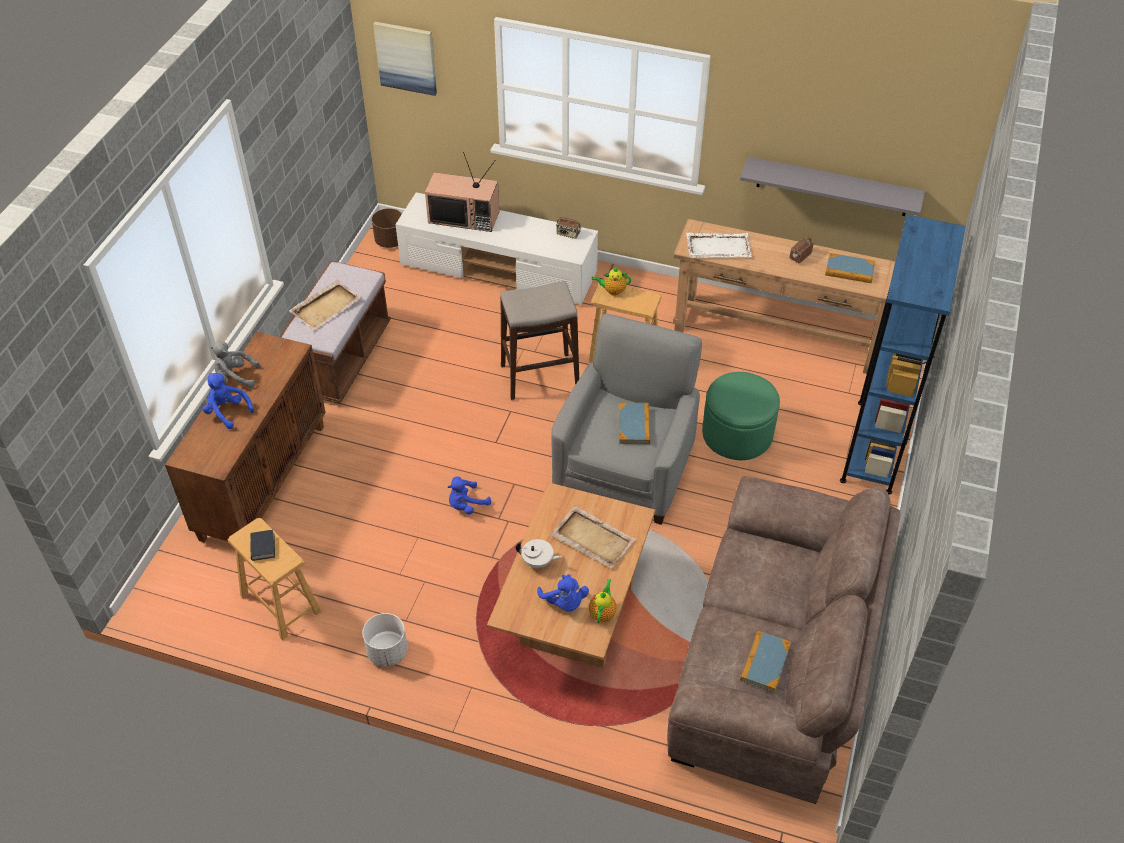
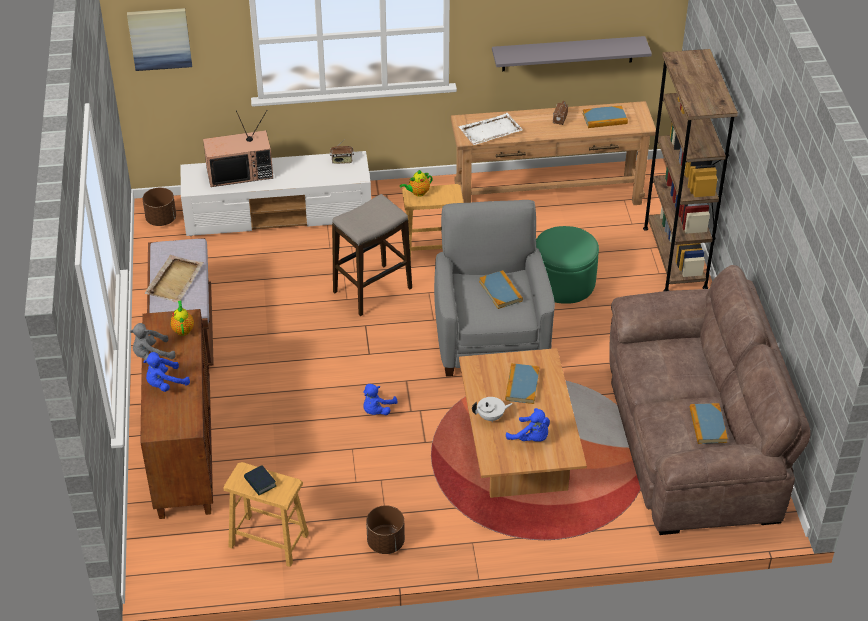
camera: 25 degrees left, 5 degrees down
blue plush toy [202,373,254,429] -> blue plush toy turned 45 degrees counterclockwise [143,352,190,392]
white planter [362,613,408,667] -> brown planter [366,505,405,554]
beige tray [550,506,636,568] -> book [505,363,540,404]
teapot [589,579,617,623] -> teapot moved to [170,300,194,336]
blue bookcase [840,214,965,495] -> brown bookcase [643,49,738,291]

